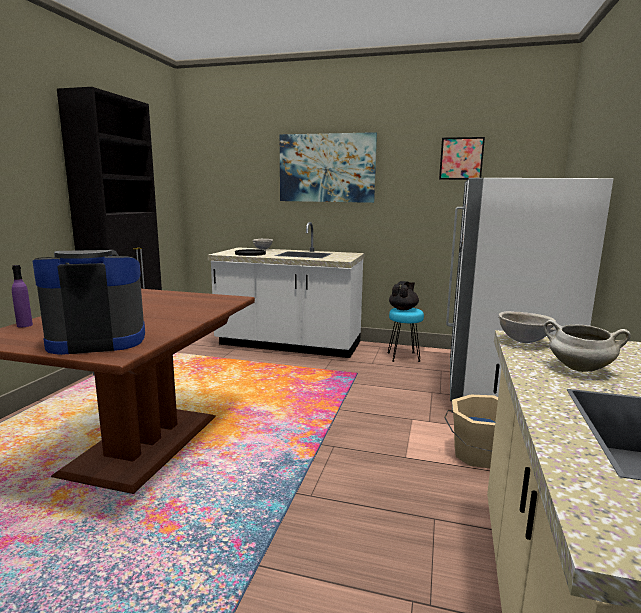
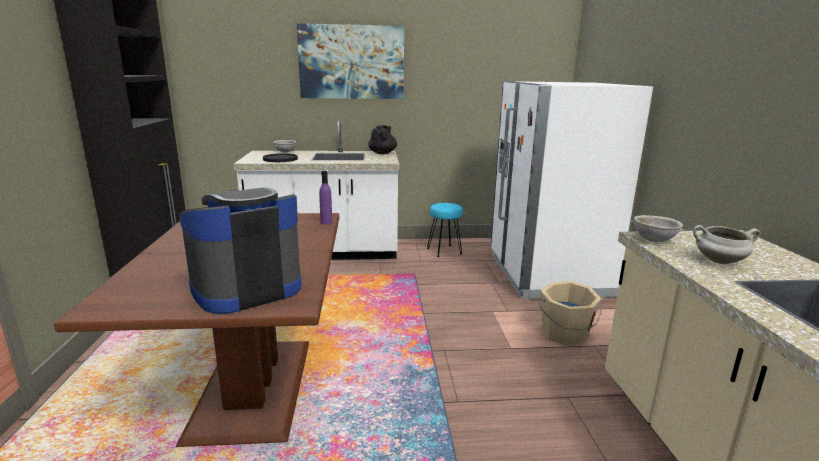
camera: 20 degrees left, 5 degrees up
purple bottle [12,265,33,328] -> purple bottle moved to [319,170,333,225]
black teapot [389,281,419,310] -> black teapot moved to [368,125,397,154]
picture [439,137,485,180] -> none

